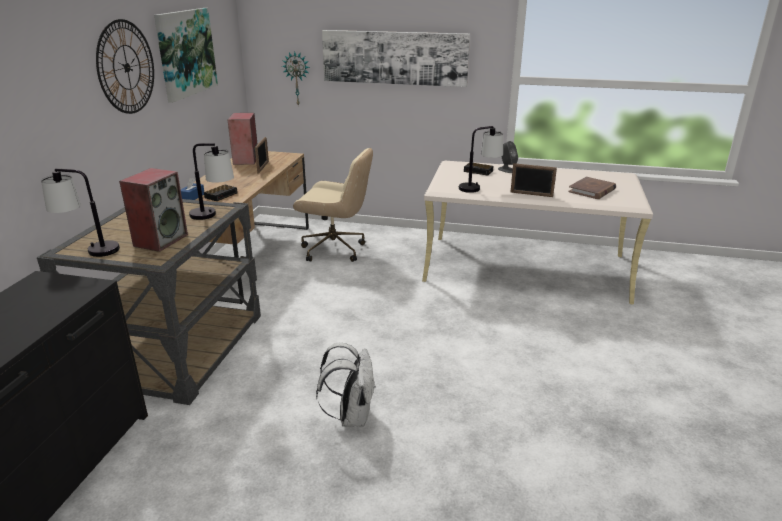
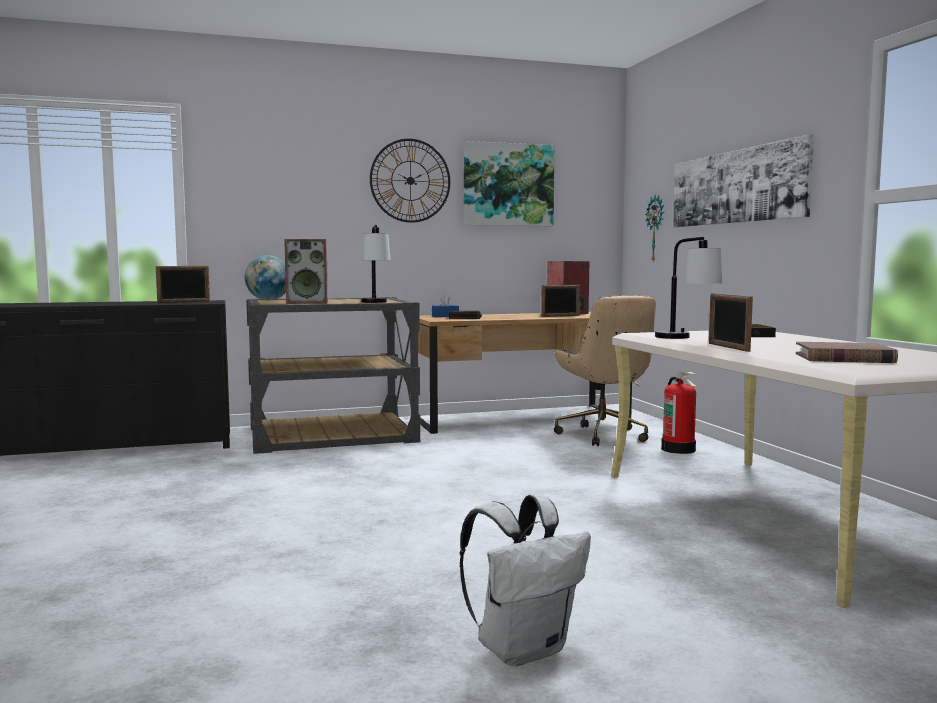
camera: 60 degrees right, 20 degrees down
table lamp [41,169,120,257] -> globe [245,255,286,301]
beige office chair [293,148,373,262] -> black office chair [554,295,656,446]
white backpack [316,343,376,427] -> white backpack moved to [460,494,591,667]
grey speaker [498,141,518,173] -> none
none -> picture frame [156,266,210,303]
none -> fire extinguisher [661,372,696,454]

